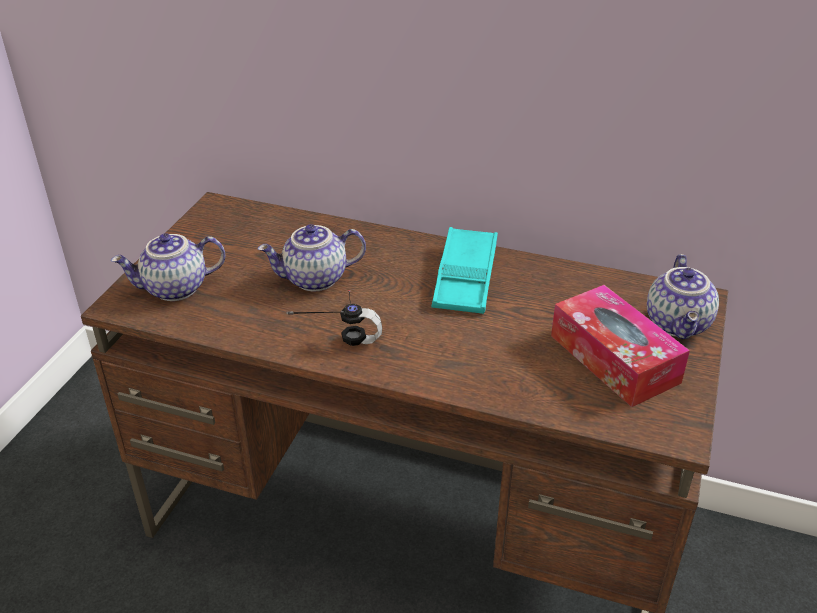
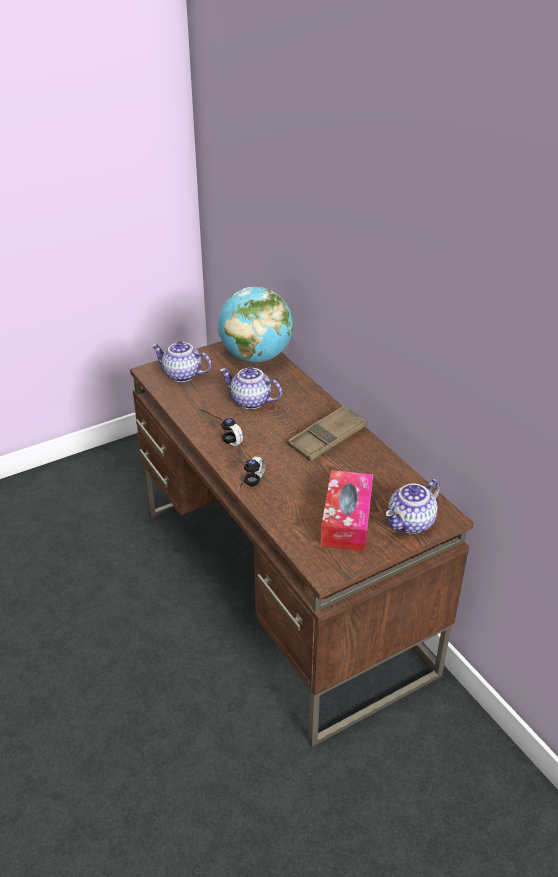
camera: 40 degrees right, 0 degrees up
turquoise tray [432,227,498,314] -> brown tray [288,405,368,461]
none -> globe [218,286,293,362]
none -> headphones [231,457,265,491]

